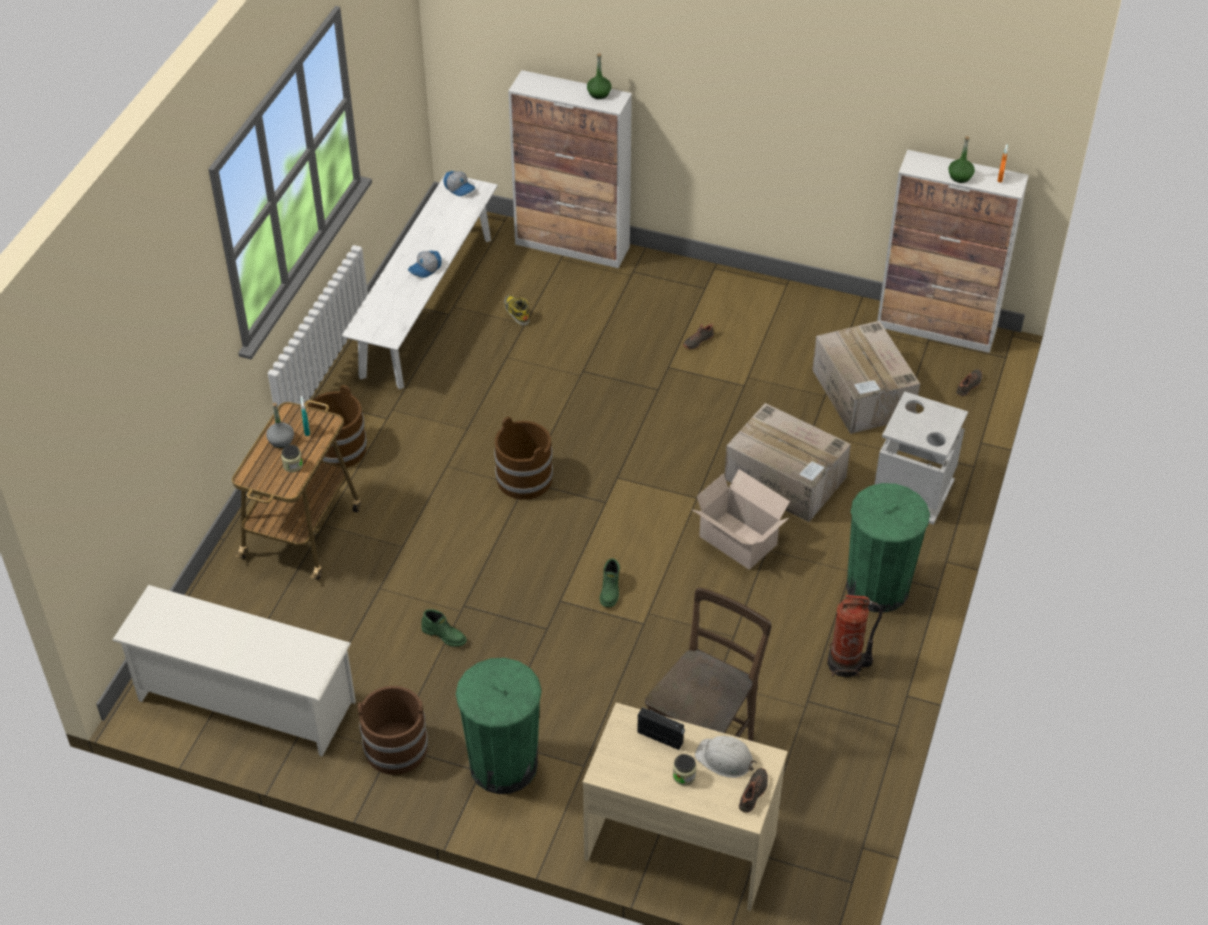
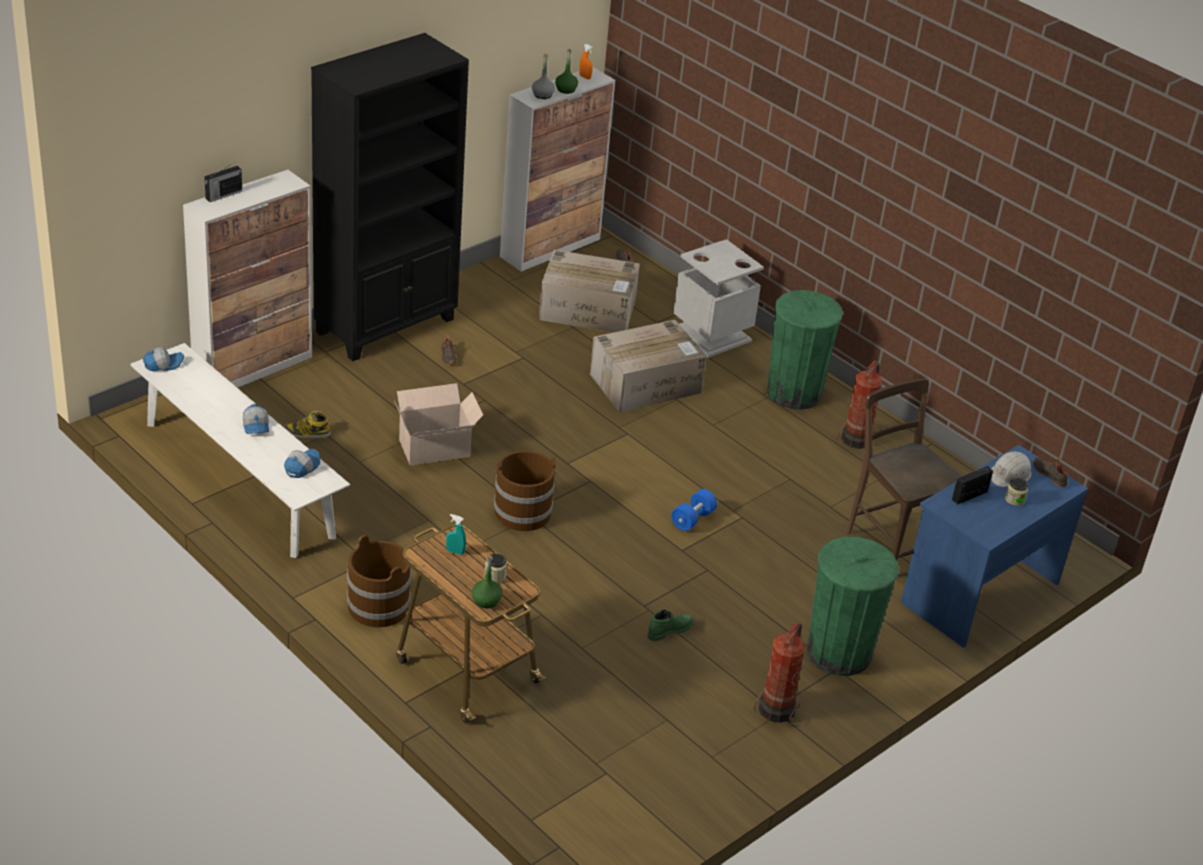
camera: 65 degrees left, 10 degrees down
white shoe rack [112,585,356,757] -> none
grey bottle [266,403,294,448] -> grey bottle moved to [532,54,555,99]
brown bucket [358,686,428,775] -> fire extinguisher [754,622,806,725]
beige desk [583,703,788,911] -> blue desk [901,445,1088,648]
green bottle [587,53,611,99] -> green bottle moved to [472,555,503,608]
green boot [600,558,620,608] -> blue dumbbell [671,489,717,531]
cardboard box [693,469,790,569] -> cardboard box moved to [394,383,483,466]
none -> radio [204,162,242,202]
none -> cap [284,449,320,478]
none -> black bookcase [311,33,469,361]

